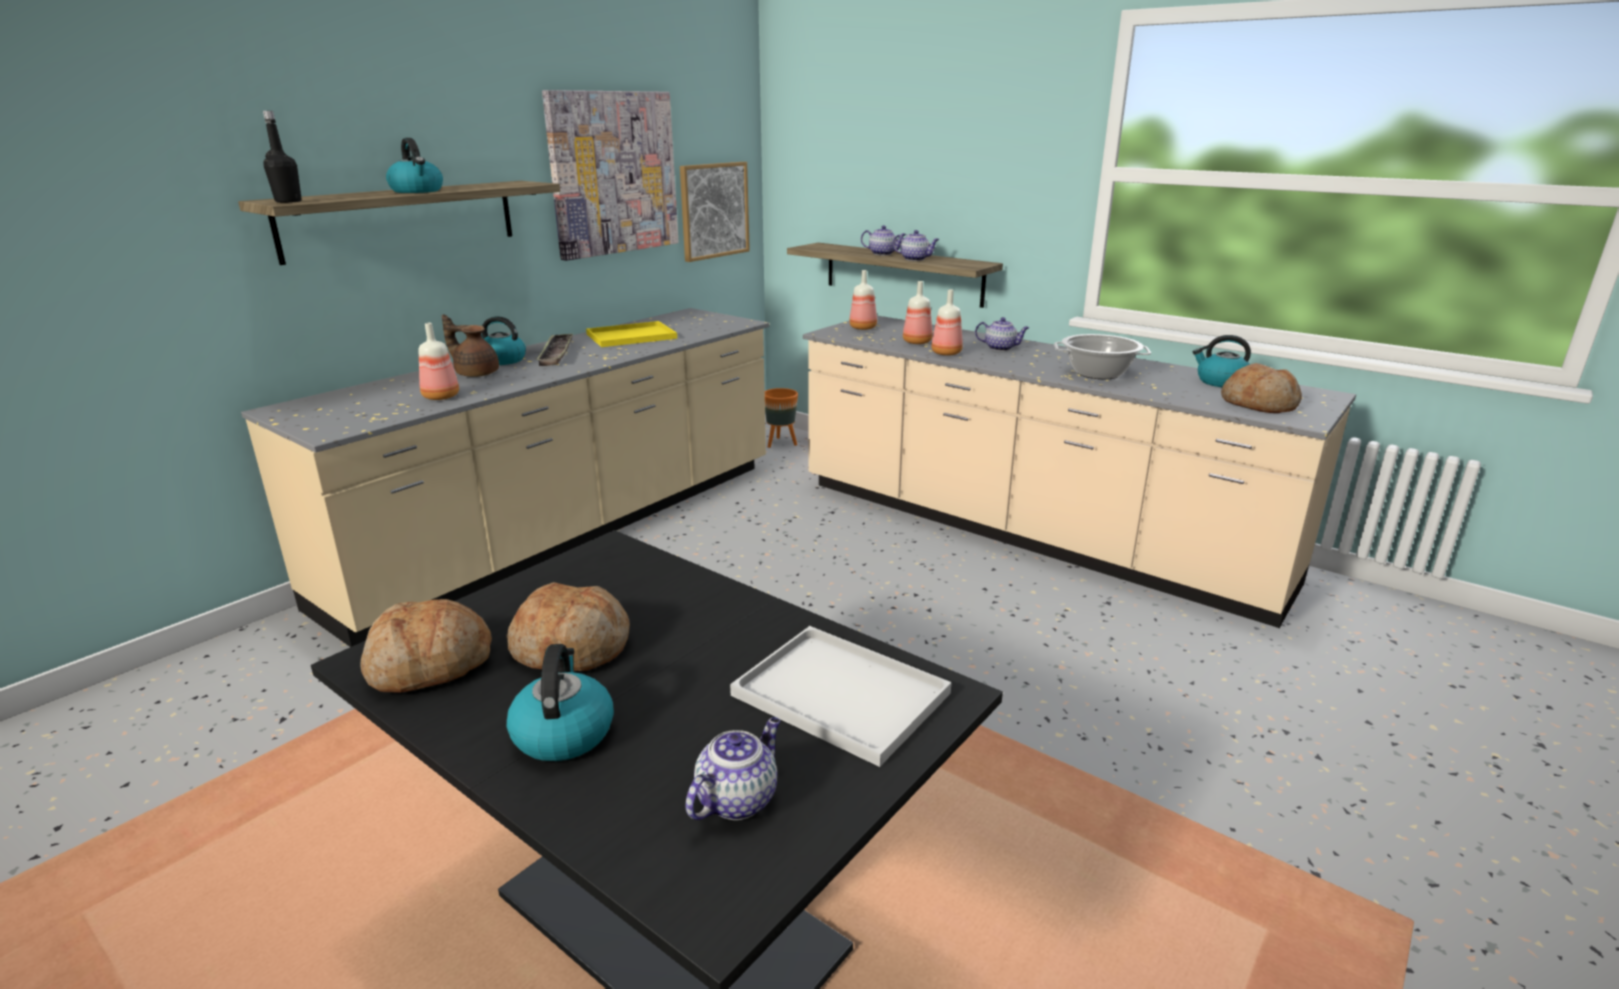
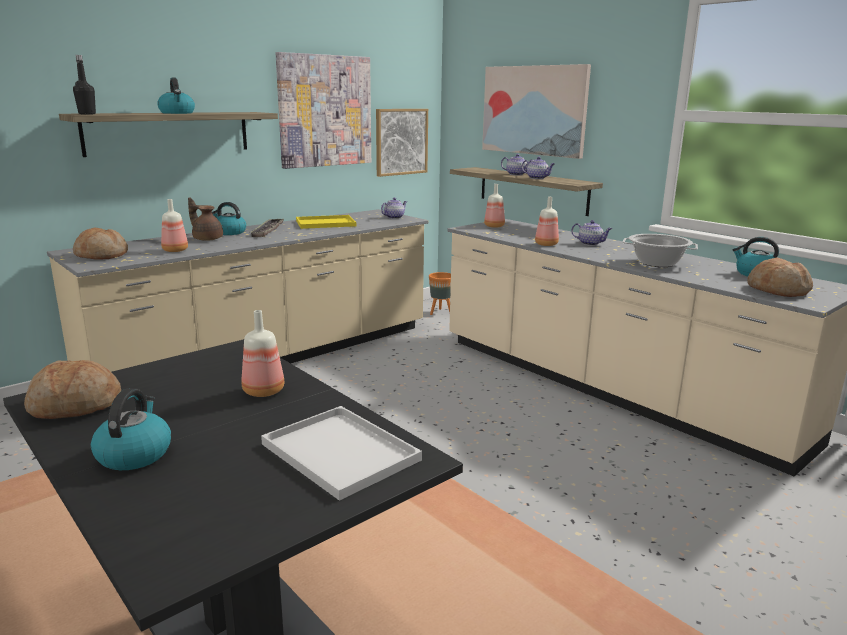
camera: 10 degrees right, 5 degrees down
bread [507,582,630,671] -> bread moved to [73,228,128,259]
teapot [685,717,780,820] -> teapot moved to [381,198,407,219]
bottle [903,281,932,344] -> bottle moved to [242,310,284,397]
none -> picture [482,64,591,159]

